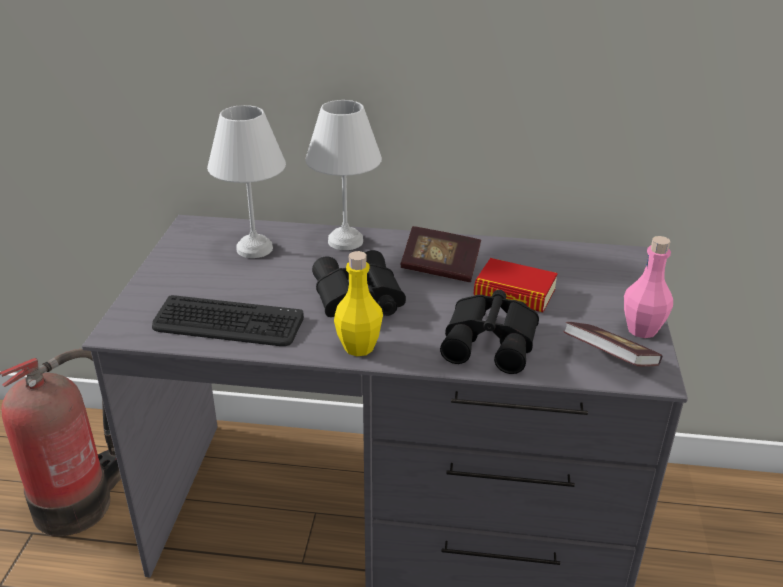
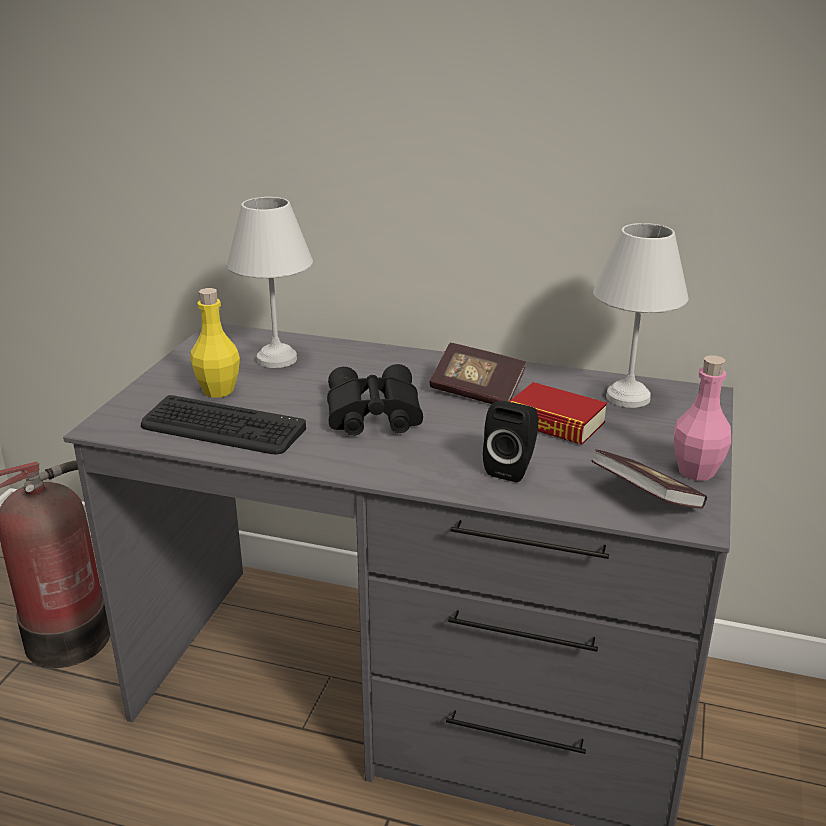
camera: 10 degrees right, 5 degrees down
white table lamp [305,100,382,250] -> white table lamp moved to [593,223,688,408]
yellow bottle [334,251,383,356] -> yellow bottle moved to [190,288,240,398]
black binoculars [440,290,539,374] -> black speaker [483,401,538,483]

